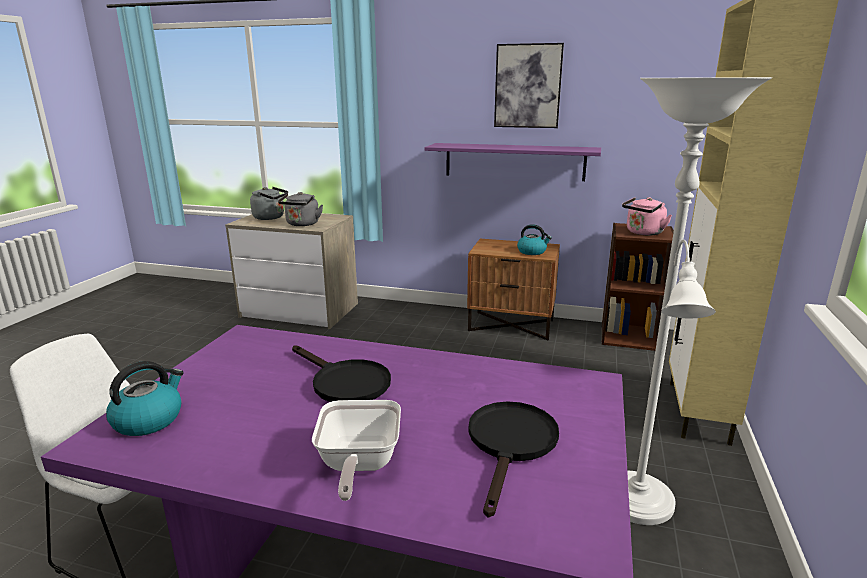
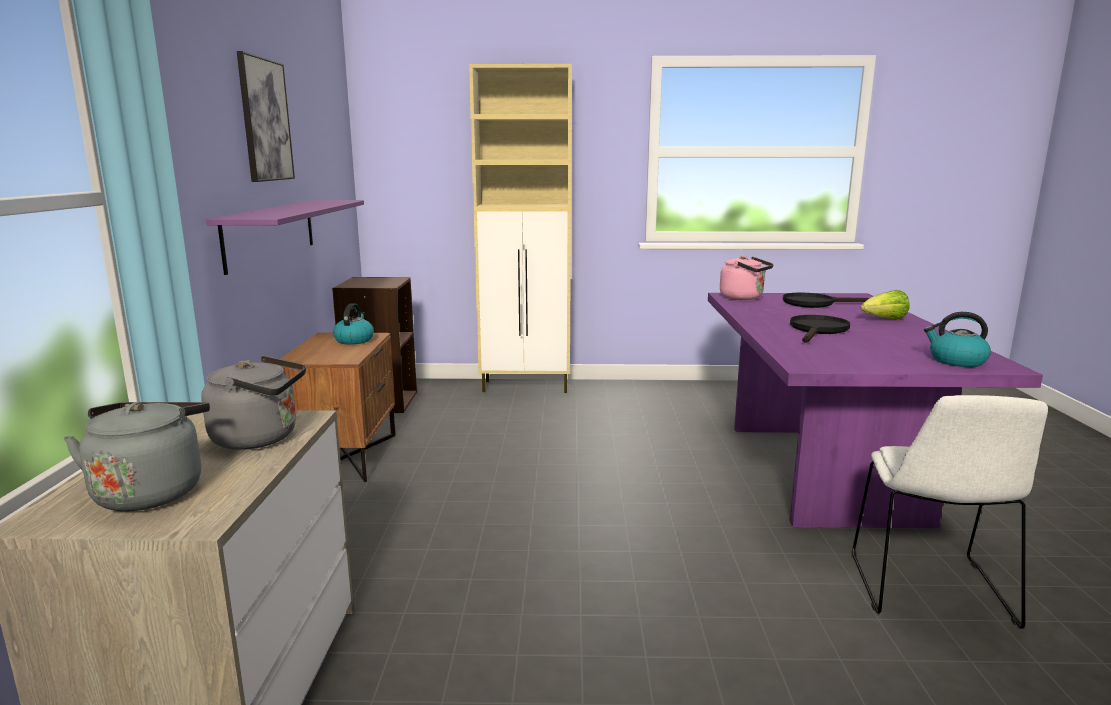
camera: 105 degrees left, 5 degrees down
frying pan [312,400,401,501] -> lettuce [861,290,909,319]
pink kettle [622,197,672,235] -> pink kettle moved to [720,256,774,300]
white floor lamp [627,77,772,525] -> none

